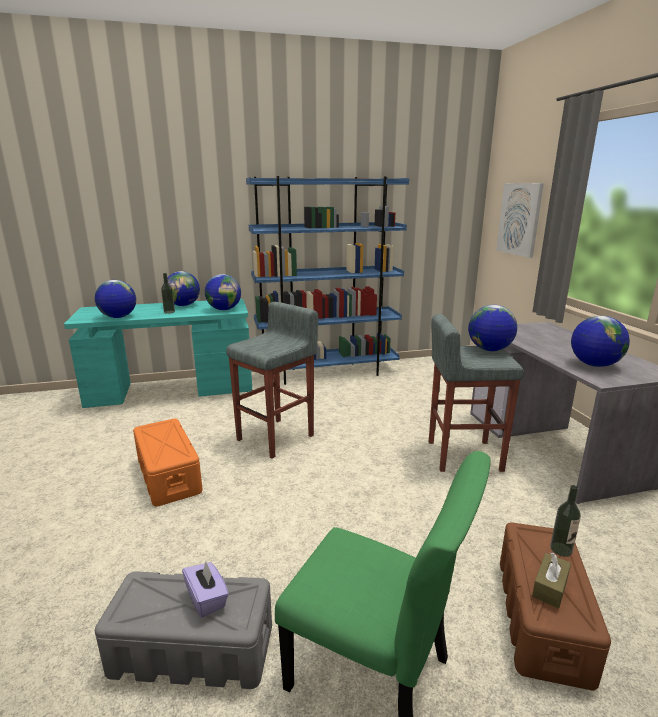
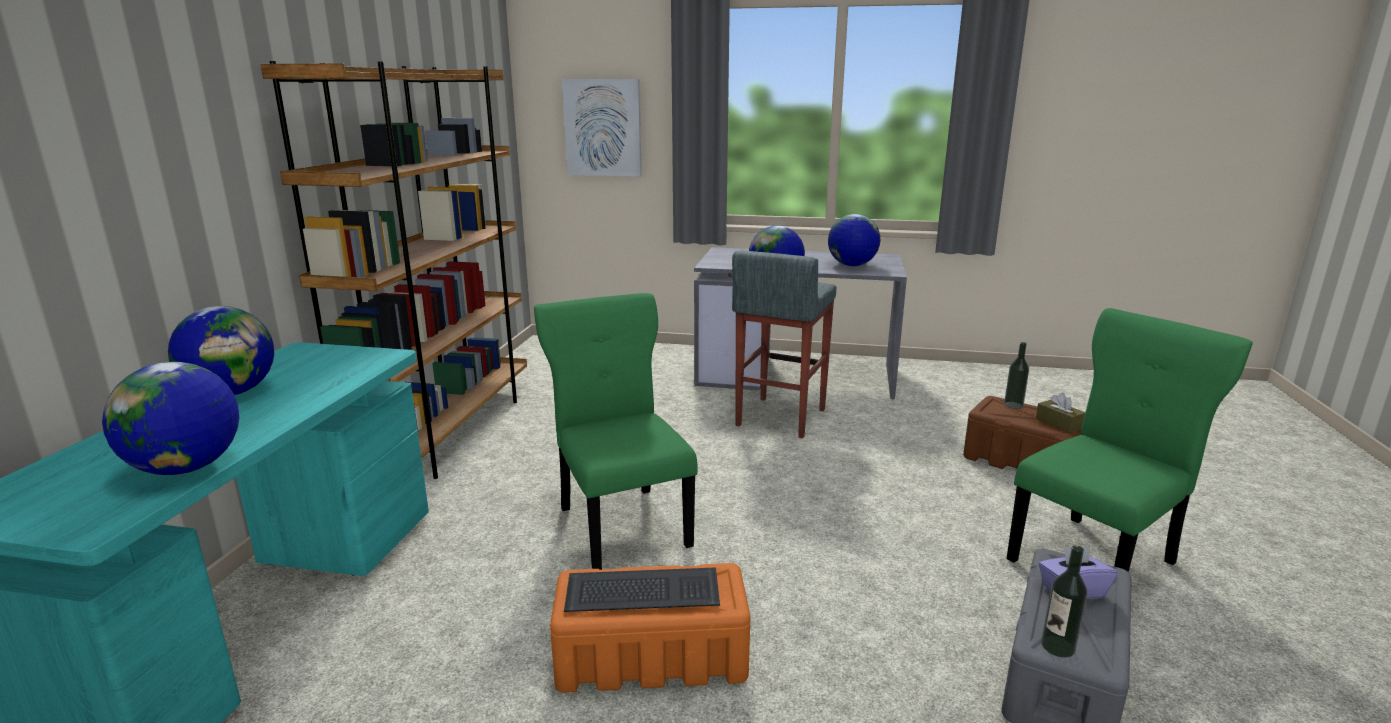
camera: 65 degrees left, 0 degrees up
bottle [161,273,175,314] -> bottle moved to [1041,545,1088,658]
globe [205,274,241,310] -> none
grey stool [226,302,318,459] -> green chair [534,293,698,570]
blue bookcase [246,176,409,385] -> brown bookcase [260,61,527,479]
none -> keyboard [564,567,720,612]

